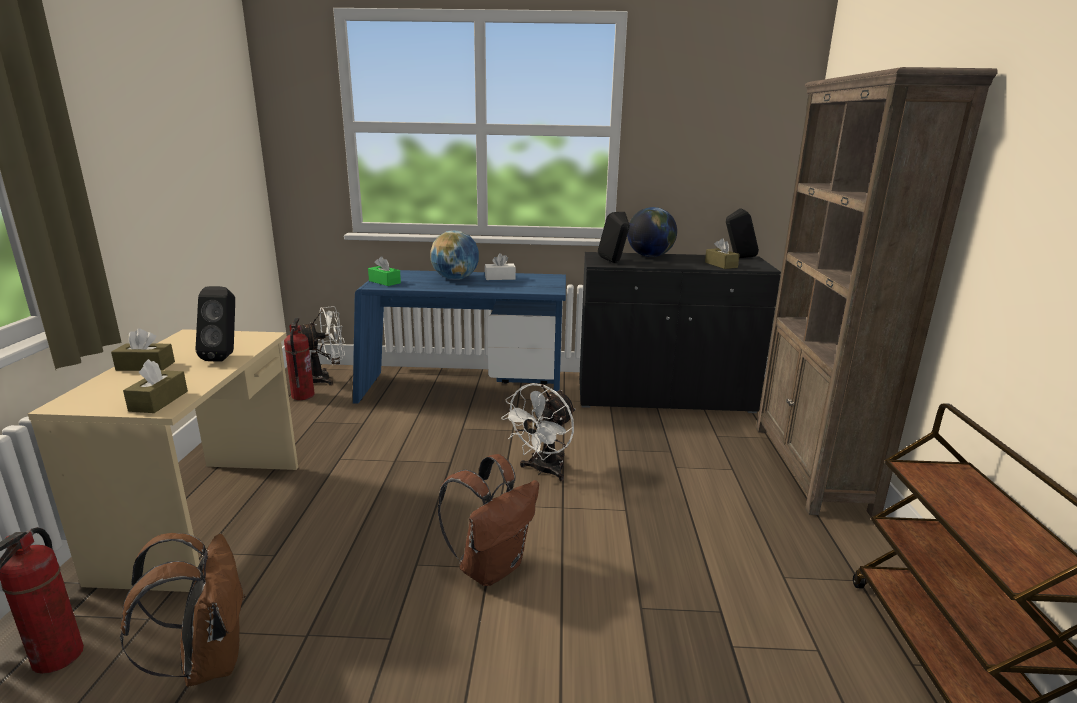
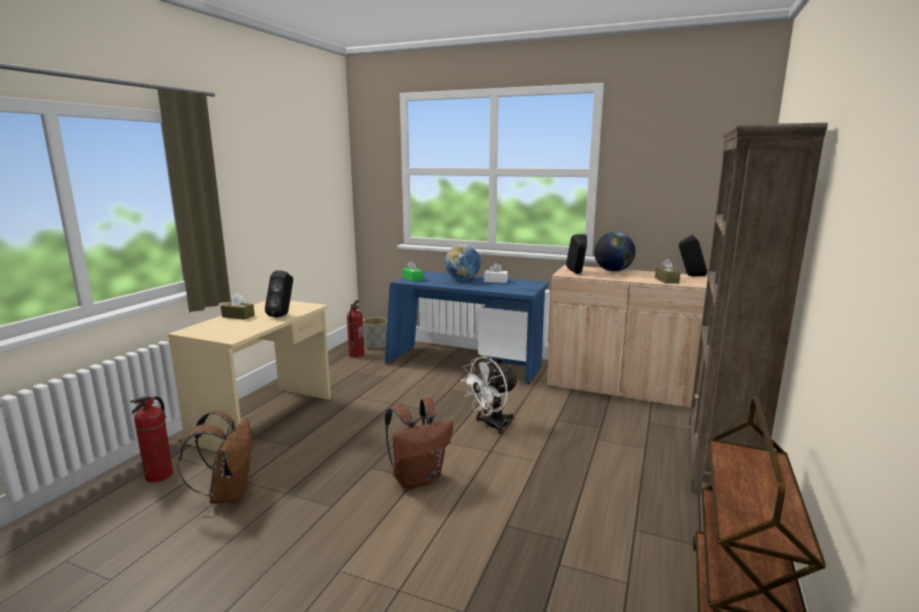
camera: 20 degrees right, 5 degrees down
brown tissue box [123,359,188,413] -> none
white fan [297,306,345,385] -> grey planter [363,317,387,349]
black cabinet [579,252,781,413] -> beige cabinet [547,265,708,409]

